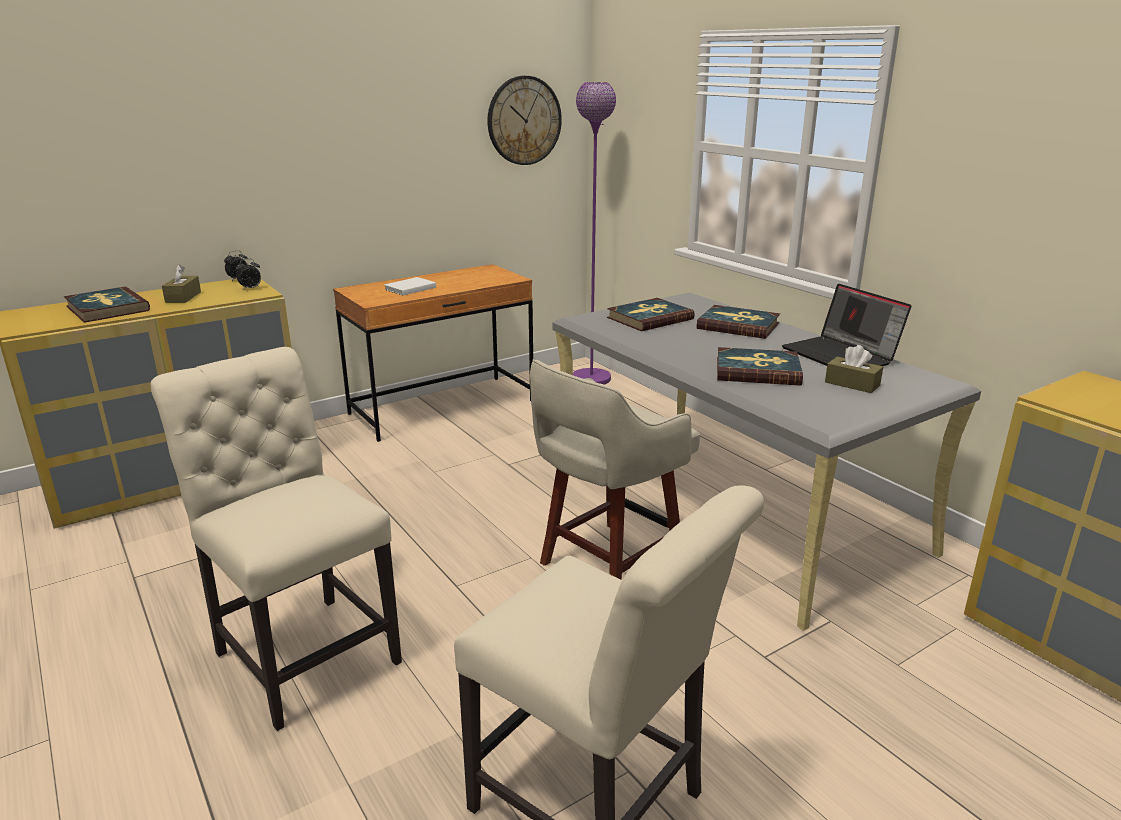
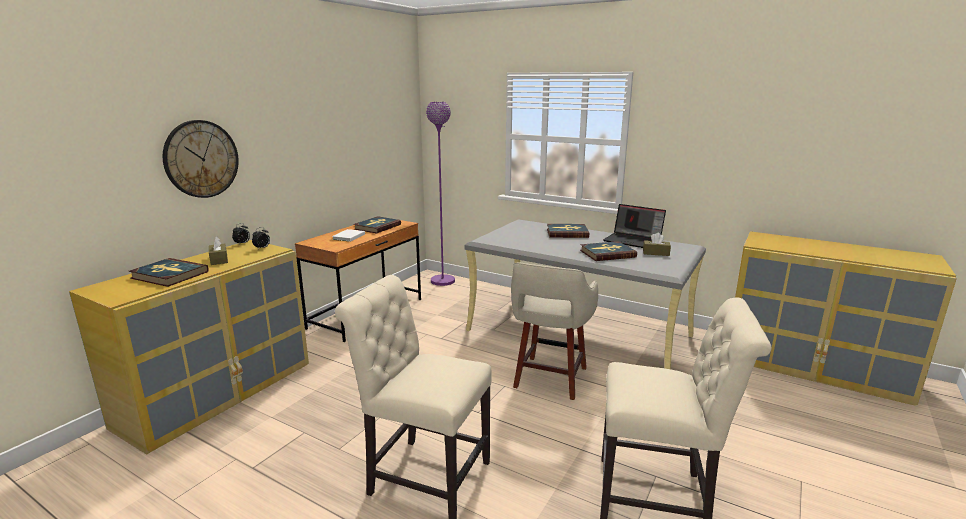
camera: 25 degrees left, 5 degrees down
wall clock [487,76,562,165] -> wall clock moved to [163,120,239,198]
book [607,298,695,331] -> book moved to [353,216,401,233]

